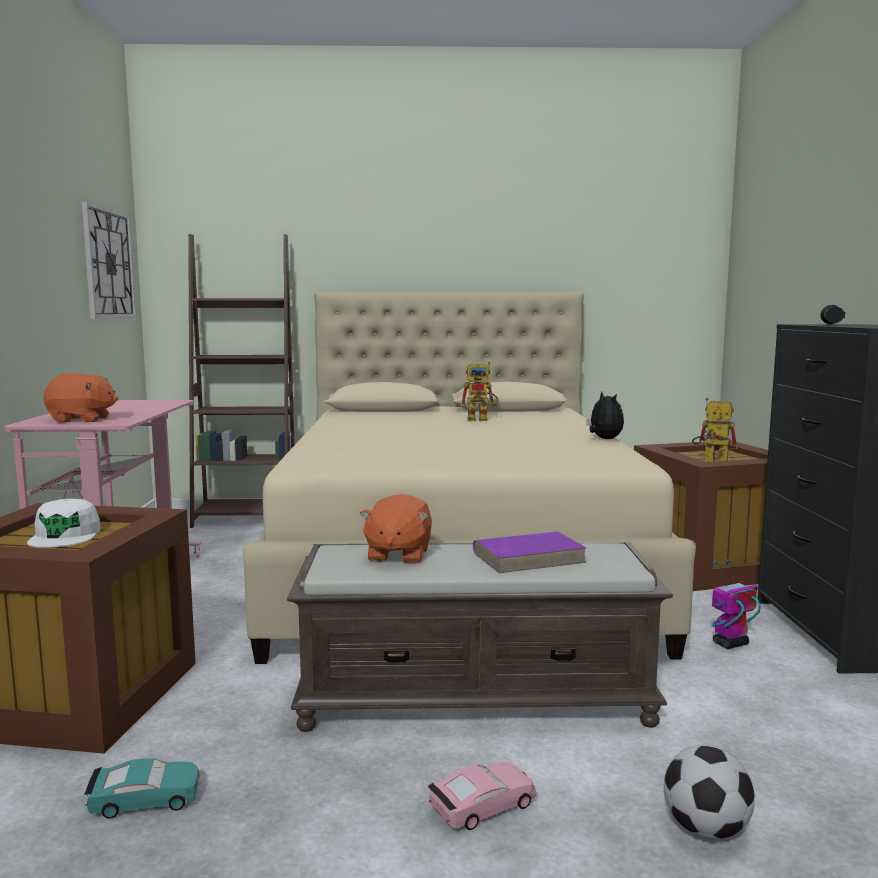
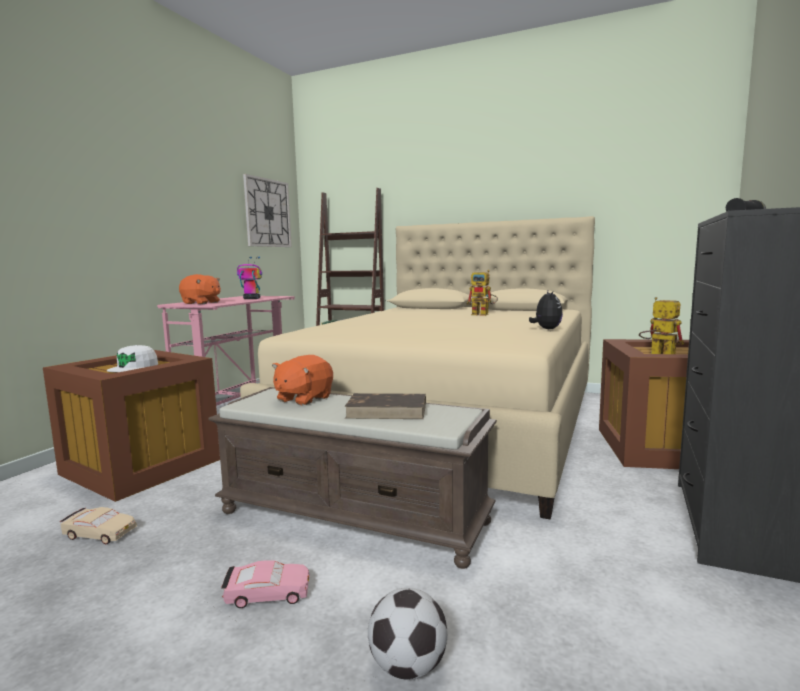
camera: 25 degrees right, 0 degrees up
turquoise toy car [84,758,200,819] -> beige toy car [60,507,137,544]
purple book [473,532,586,573] -> brown book [344,393,426,419]
toy robot [712,559,761,649] -> toy robot moved to [237,256,262,299]

